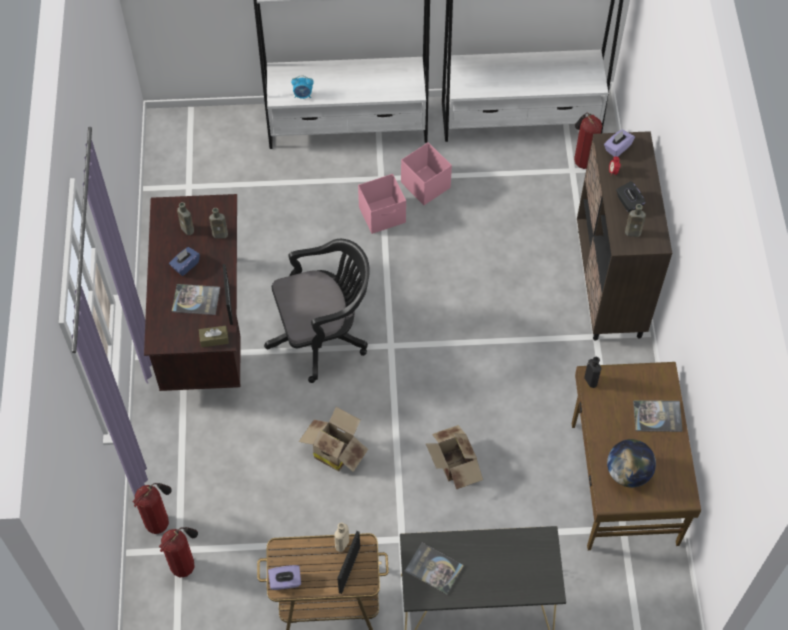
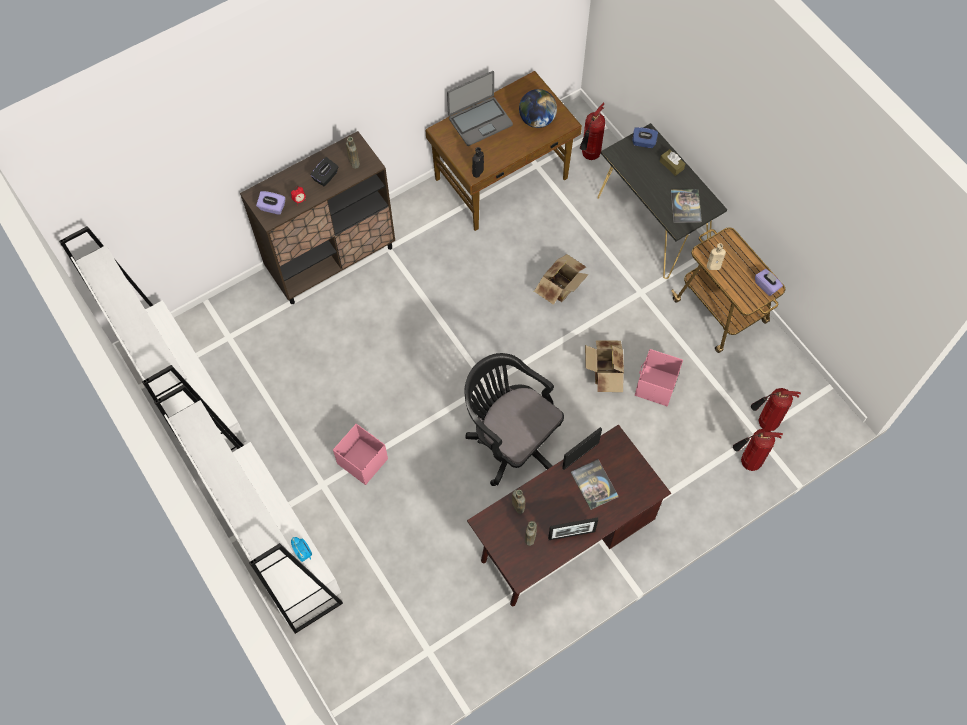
camera: 120 degrees left, 5 degrees up
blue tissue box [169,247,200,276] -> blue tissue box moved to [632,127,658,148]
brown tissue box [199,326,229,347] -> brown tissue box moved to [660,149,685,176]
picture frame [337,531,360,594] -> picture frame moved to [548,518,598,540]
pink storage box [401,142,452,205] -> pink storage box moved to [635,349,683,406]
fire extinguisher [574,113,602,169] -> fire extinguisher moved to [580,103,605,160]
book [633,400,683,432] -> laptop [447,71,513,146]

